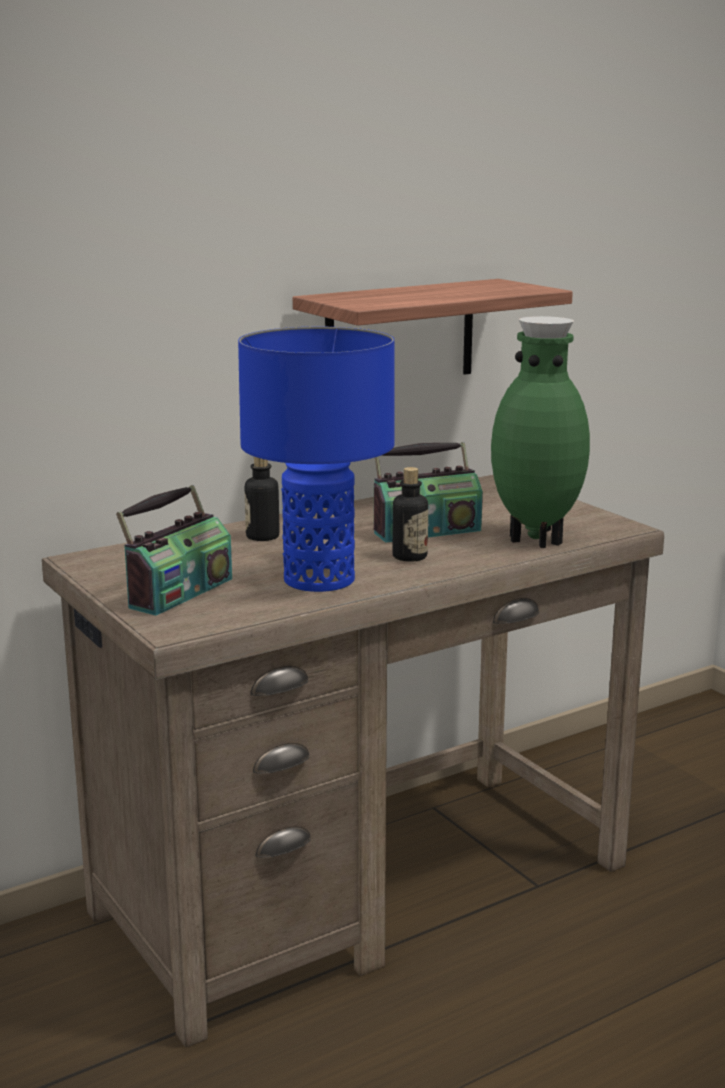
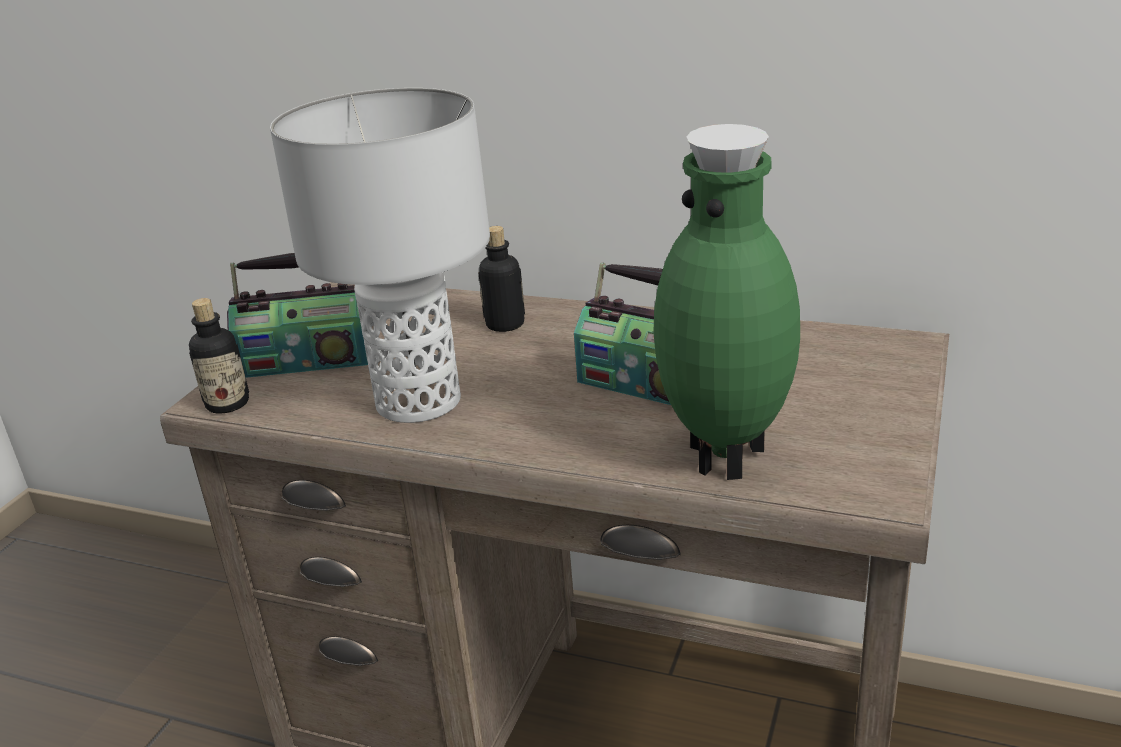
camera: 55 degrees right, 10 degrees up
blue table lamp [238,327,395,592] -> white table lamp [270,88,490,423]
shelf [293,279,573,375] -> none
bottle [392,467,428,562] -> bottle moved to [189,298,249,414]

